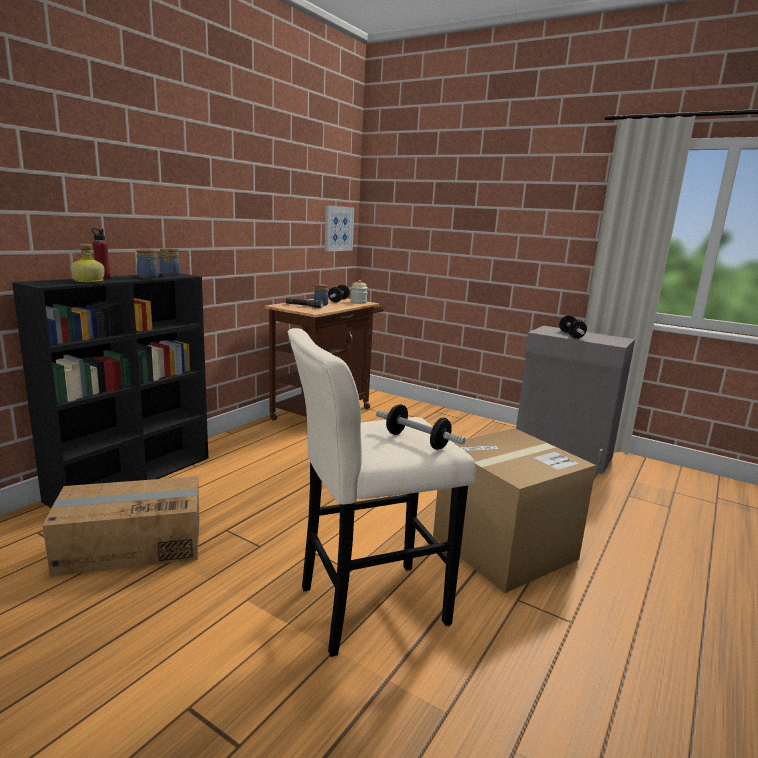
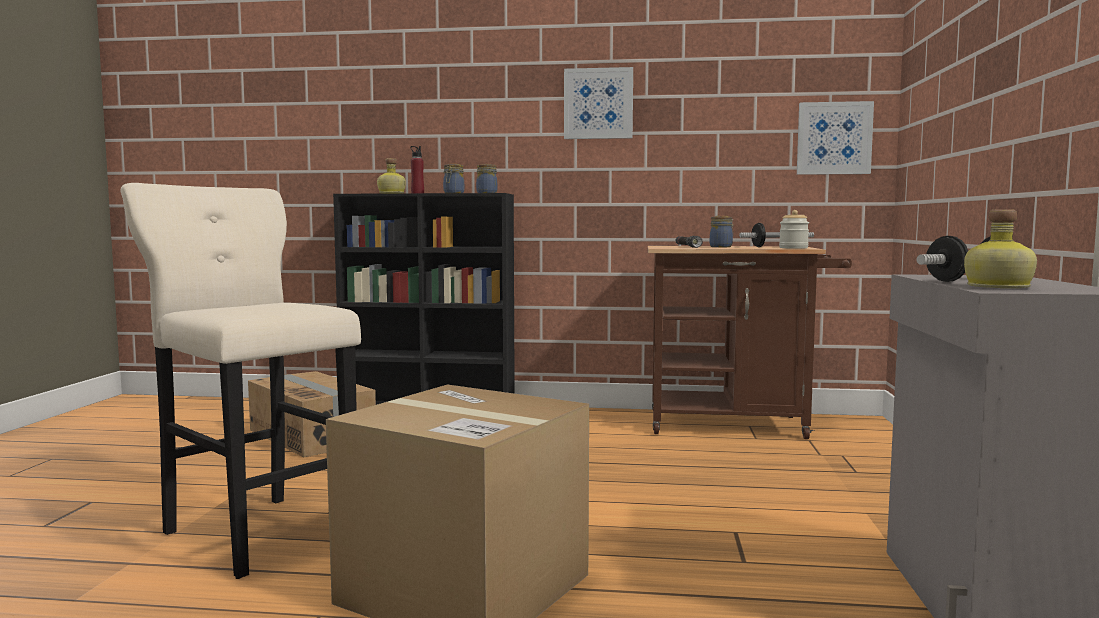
camera: 65 degrees right, 10 degrees down
dumbbell [376,404,466,450] -> none
none -> picture [564,67,633,139]
none -> bottle [964,209,1037,288]

